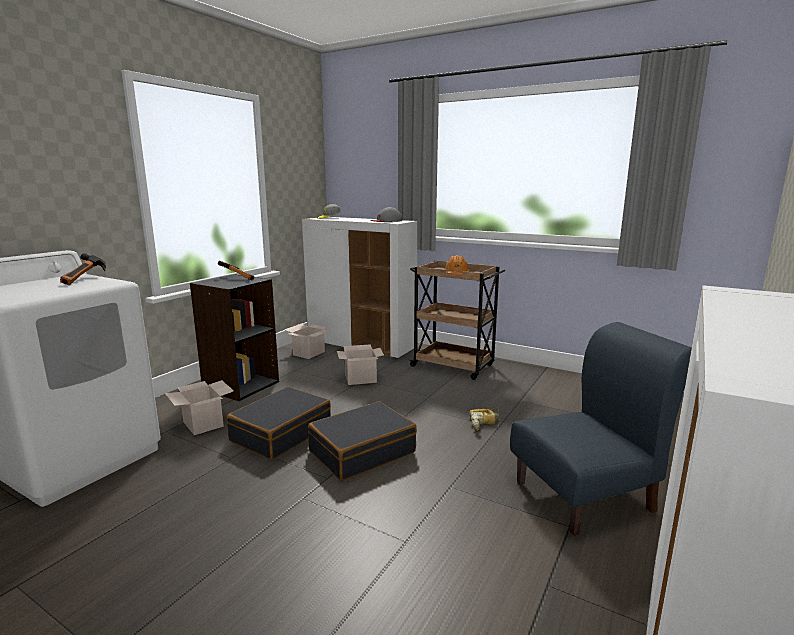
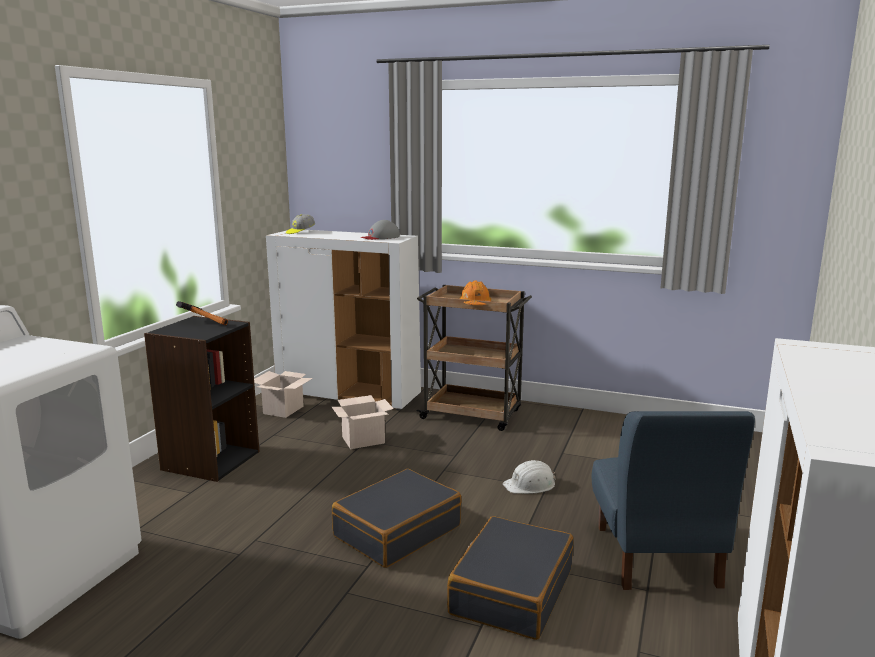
camera: 10 degrees left, 0 degrees up
hammer [60,253,106,285] -> none
cardboard box [165,380,234,435] -> none
black suitcase [227,387,331,460] -> black suitcase moved to [447,516,573,640]
power drill [469,407,500,432] -> white hard hat [503,460,556,494]
blue chair [510,322,692,536] -> blue chair turned 120 degrees clockwise [591,411,755,590]

